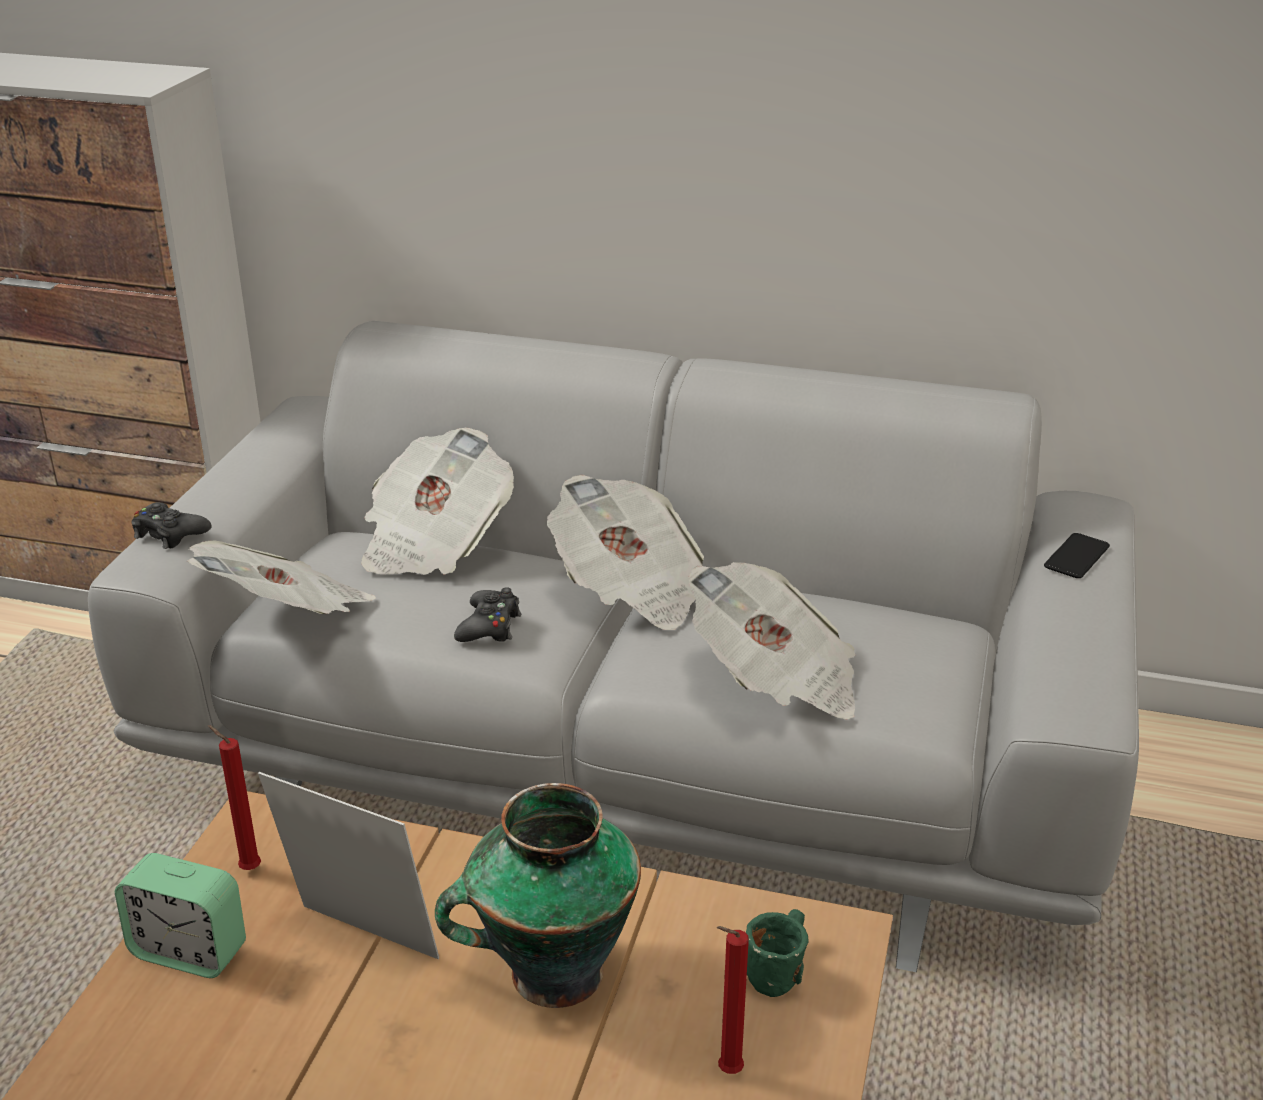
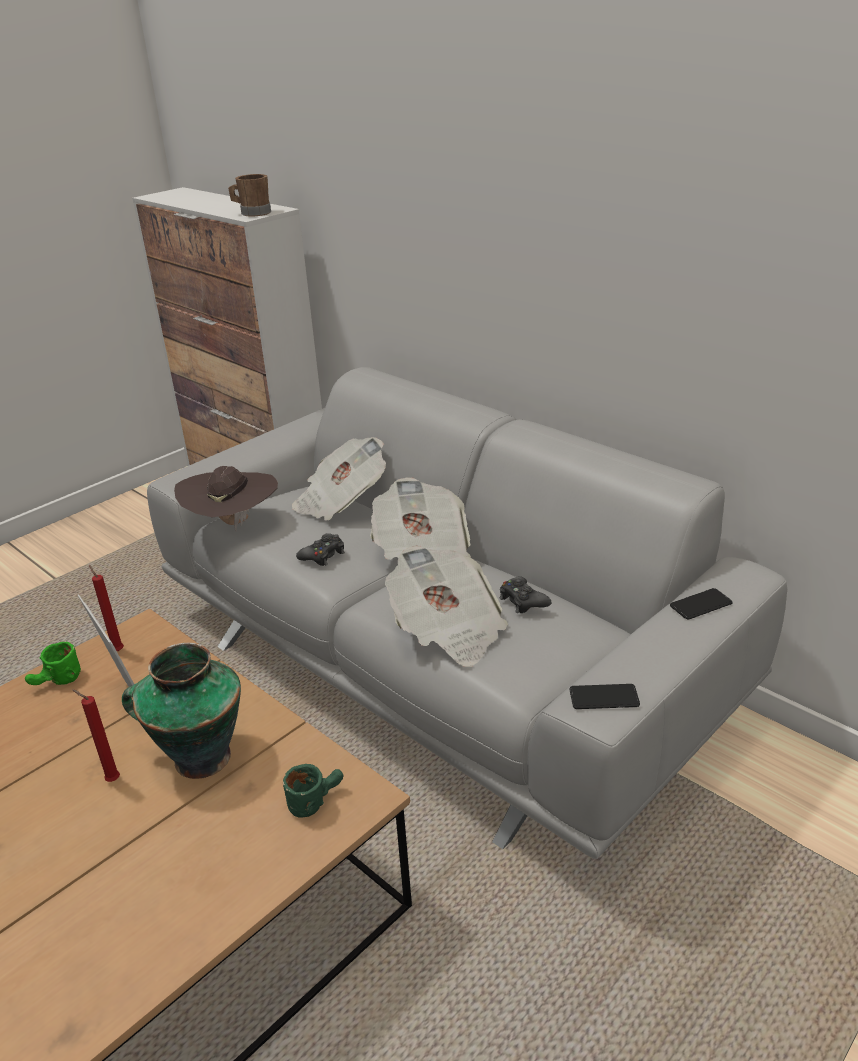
camera: 30 degrees right, 0 degrees up
alarm clock [115,853,246,978] -> green mug [25,642,81,685]
black game controller [132,502,212,549] -> black game controller moved to [499,577,551,613]
newspaper [187,540,376,615] -> brown hat [174,466,278,532]
red candle [716,926,749,1074] -> red candle moved to [72,689,120,782]
none -> brown mug [228,174,271,217]
none -> phone [569,684,640,709]

